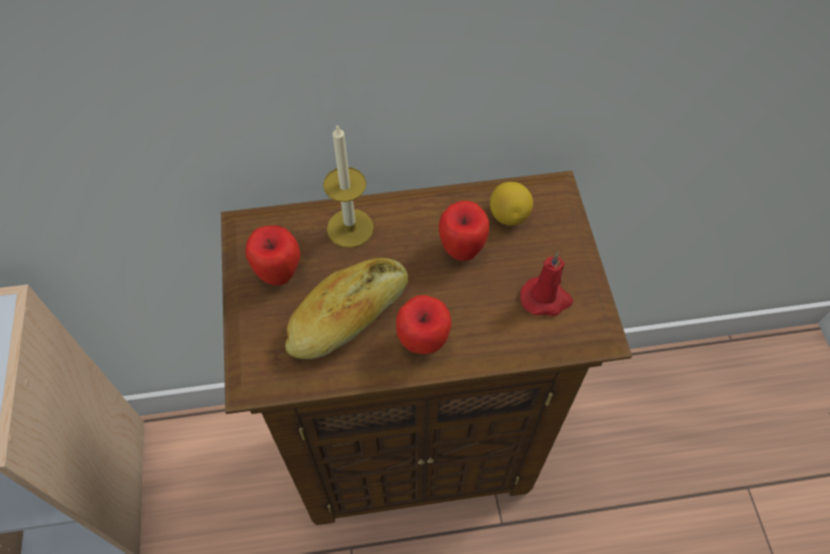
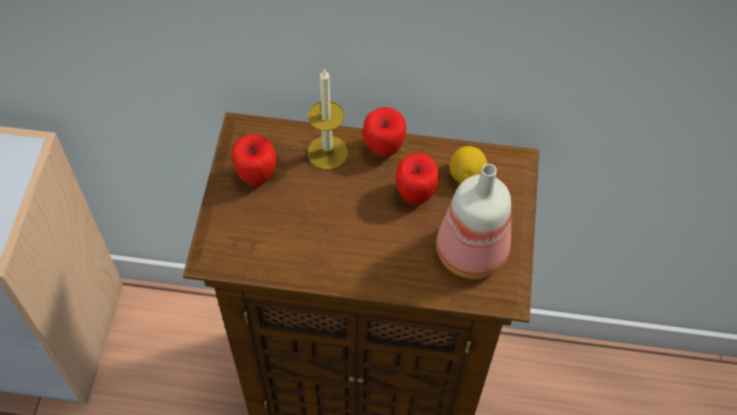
camera: 15 degrees right, 0 degrees up
bread [285,258,408,359] -> none
apple [396,295,452,354] -> apple moved to [363,107,406,157]
red candle [520,252,573,316] -> bottle [436,164,511,279]

